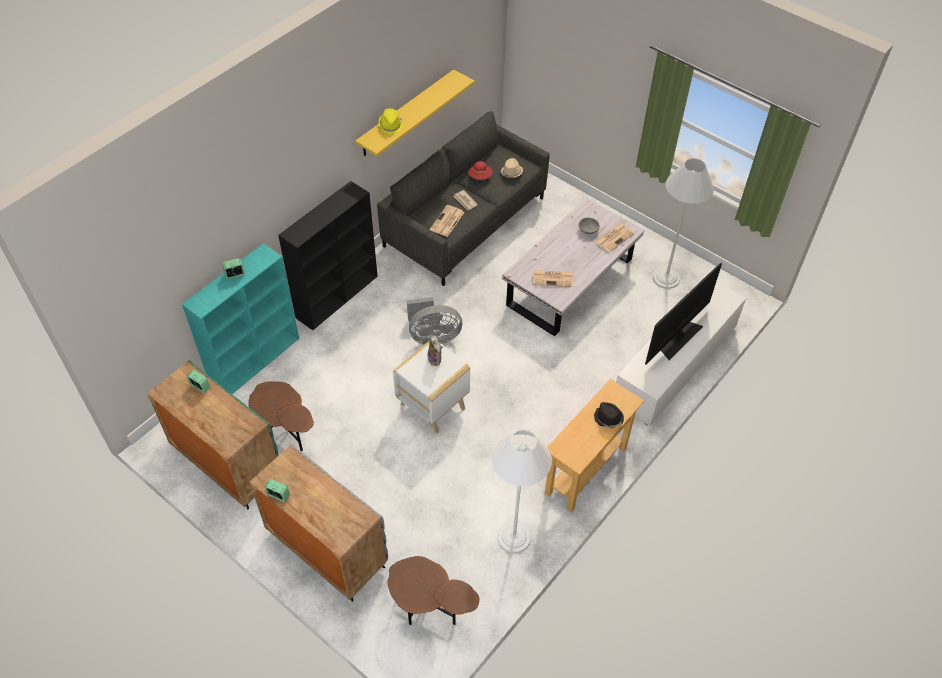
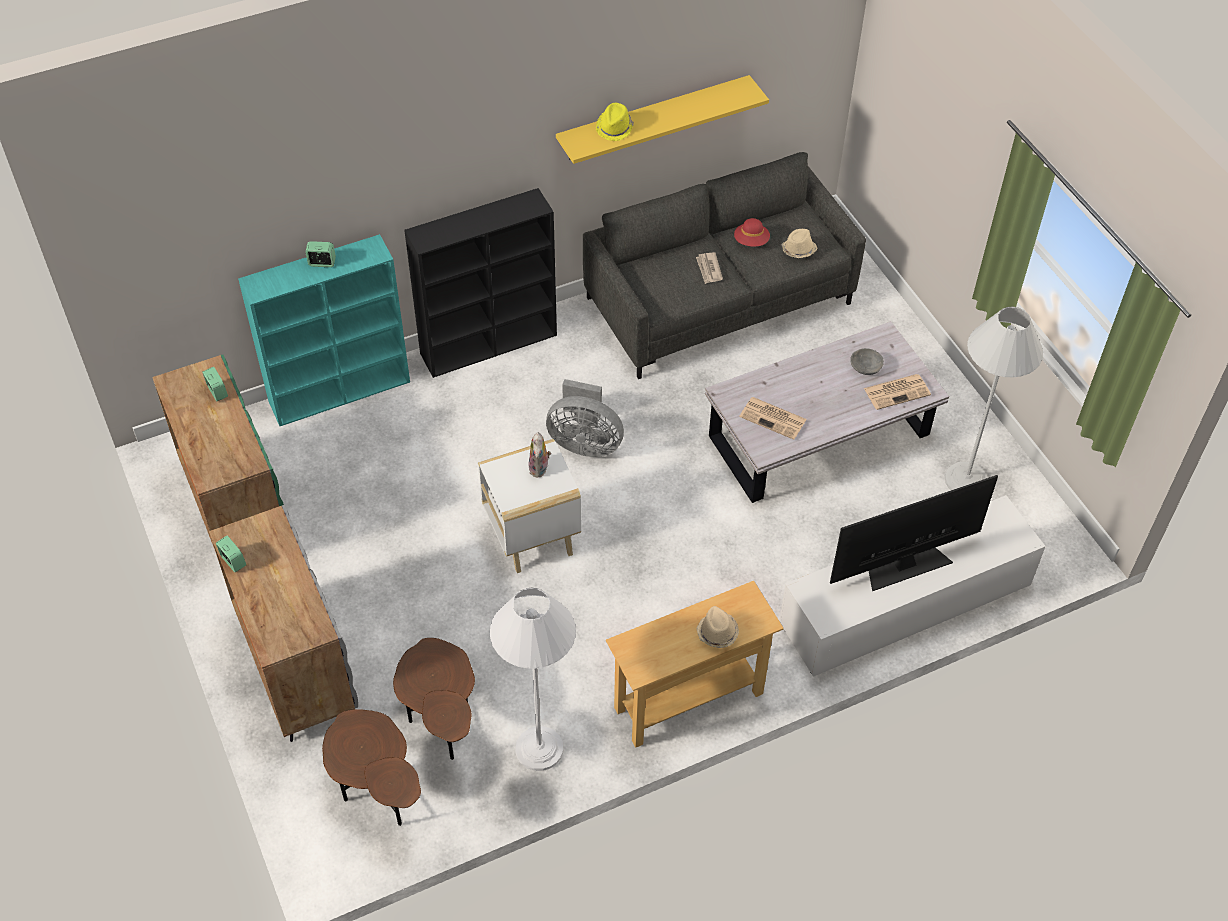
camera: 25 degrees right, 0 degrees up
brown side table [248,381,314,451] -> brown side table moved to [393,638,475,760]
newspaper [430,205,464,237] -> none
black hat [594,402,624,428] -> beige hat [696,606,739,648]

